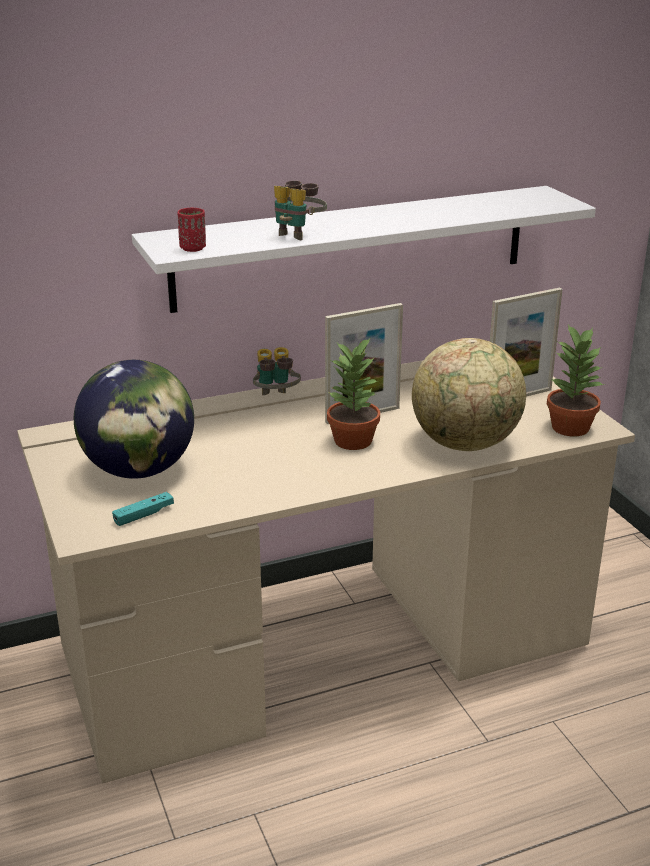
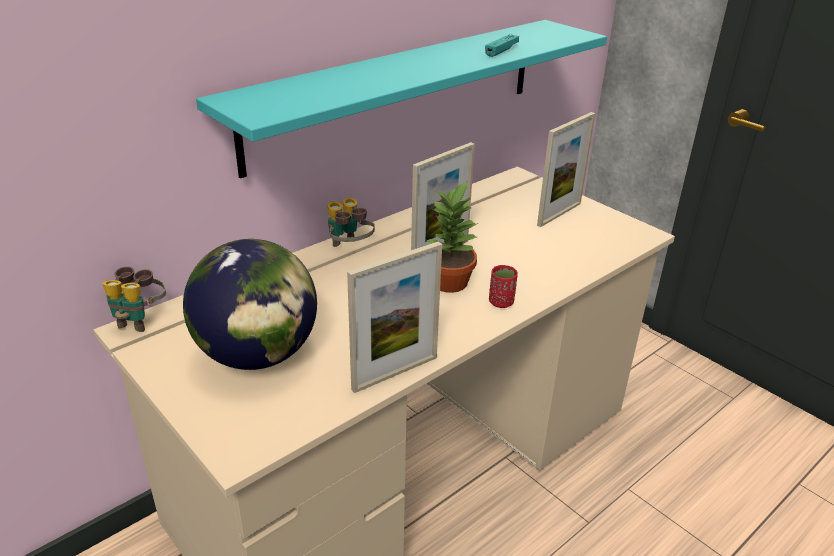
camera: 20 degrees left, 5 degrees up
turquoise game controller [112,492,174,526] -> turquoise game controller moved to [485,34,519,57]
white shelf [132,186,596,313] -> turquoise shelf [196,20,607,178]
red cup [178,207,206,252] -> red cup moved to [489,265,518,308]
binoculars [274,180,327,240] -> binoculars moved to [102,267,166,332]
globe [412,338,526,451] -> none
potted plant [547,325,604,436] -> none
none -> picture frame [347,241,442,393]

